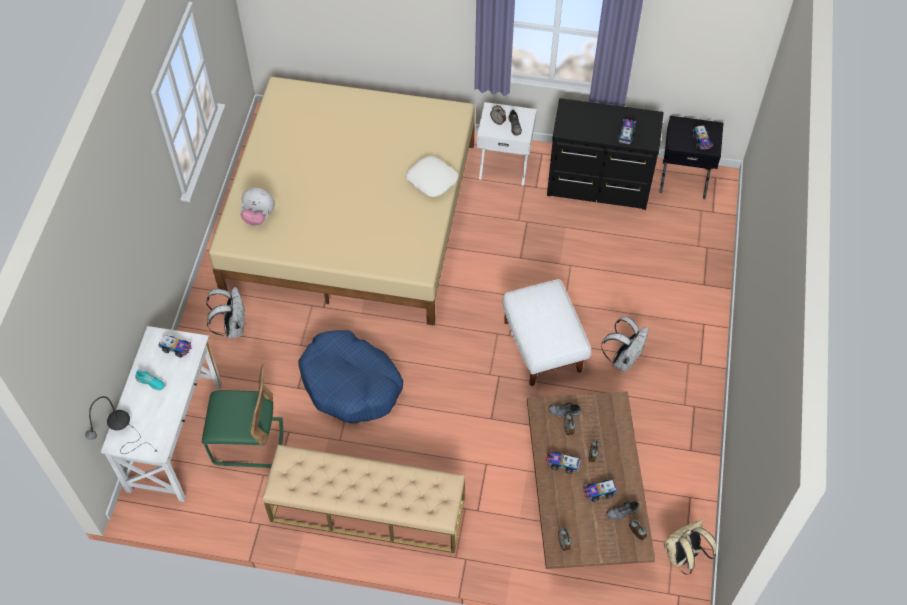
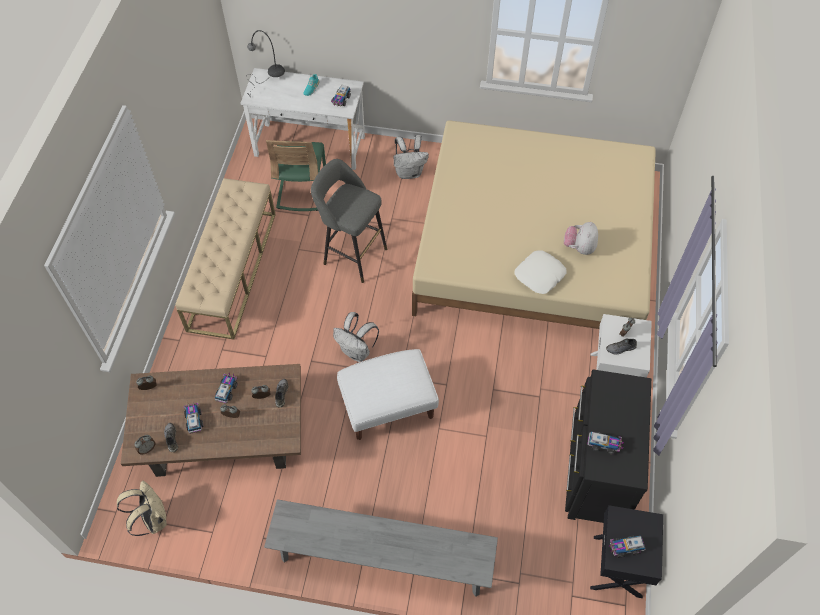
camera: 90 degrees right, 0 degrees up
plush toy [240,188,275,226] -> plush toy moved to [564,222,598,255]
blue dog bed [298,330,403,423] -> grey stool [311,159,387,283]
white backpack [601,317,649,372] -> white backpack moved to [333,312,379,362]
none -> grey bench [264,499,498,597]

